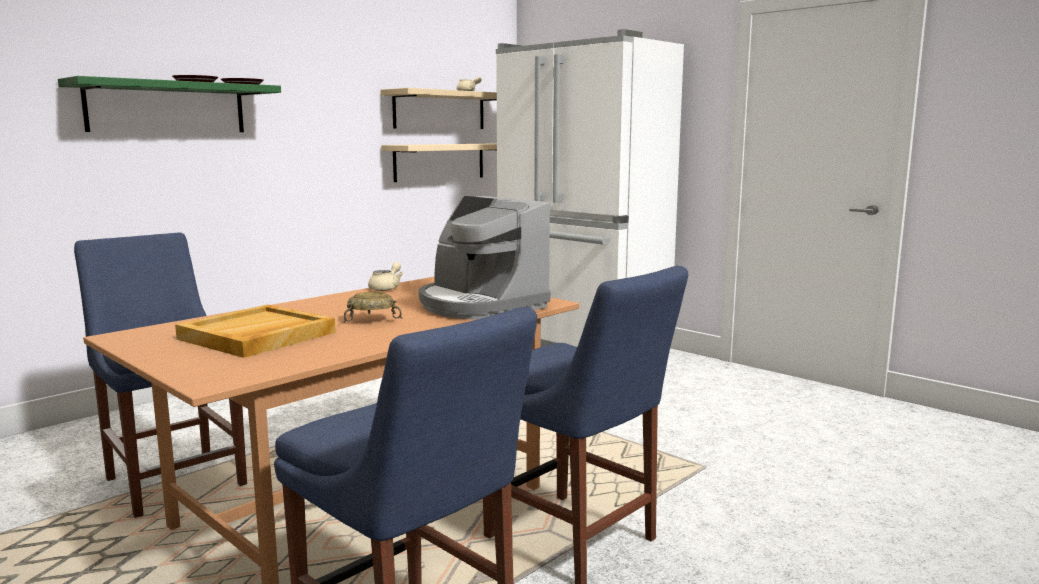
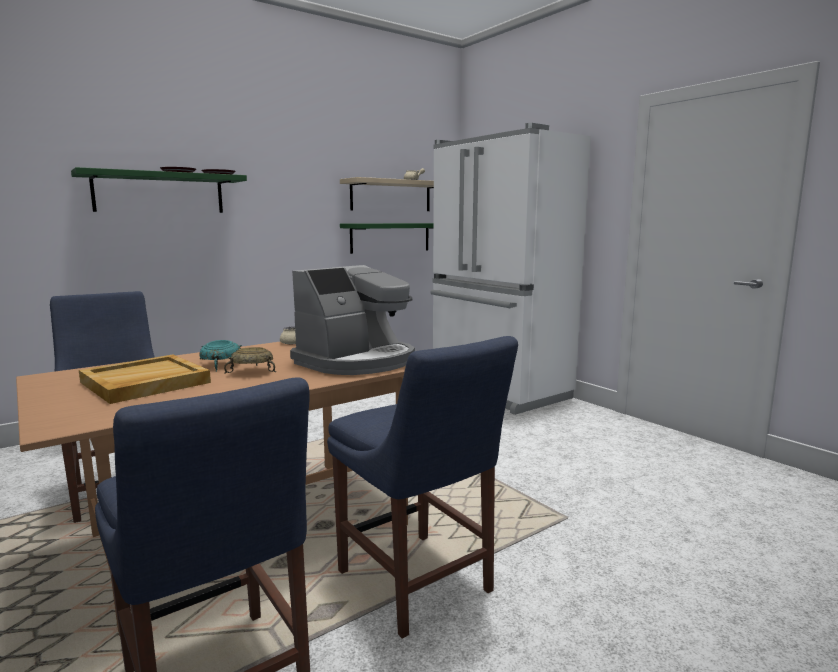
camera: 10 degrees right, 0 degrees up
beige shelf [381,144,497,182] -> green shelf [340,223,433,254]
coffee machine [419,196,551,320] -> coffee machine turned 105 degrees counterclockwise [290,265,415,375]
none -> turquoise bowl [200,340,242,372]

